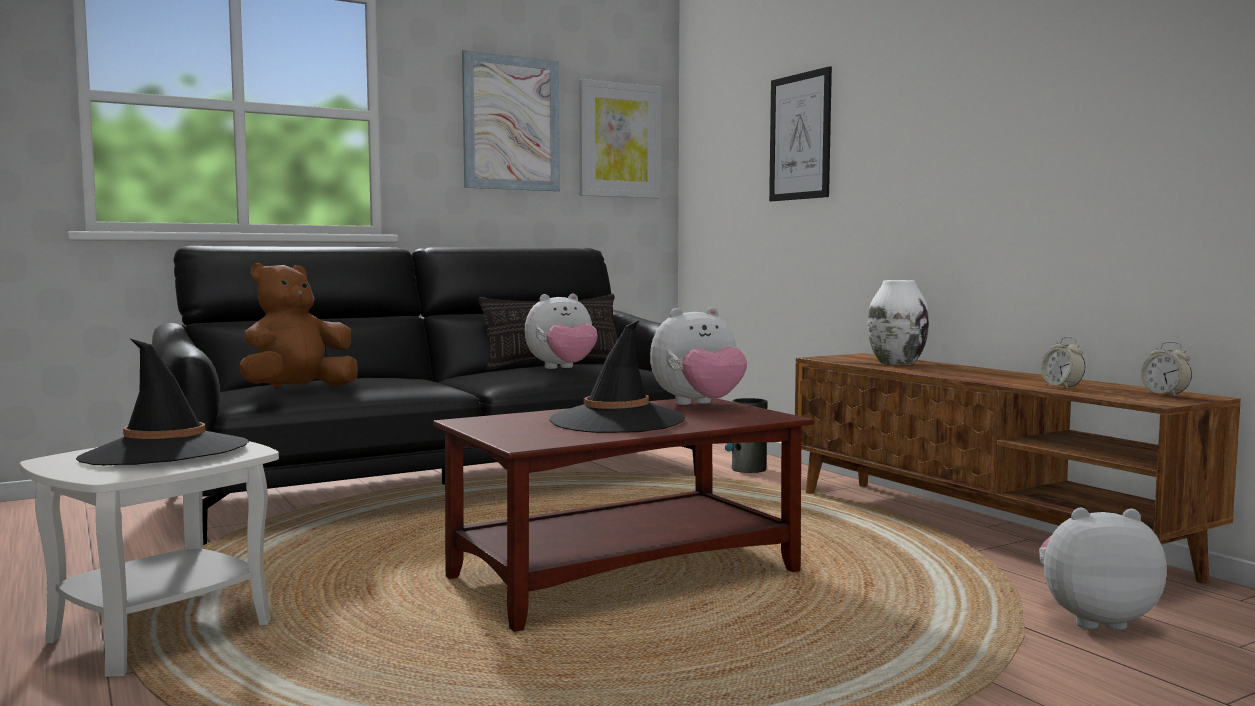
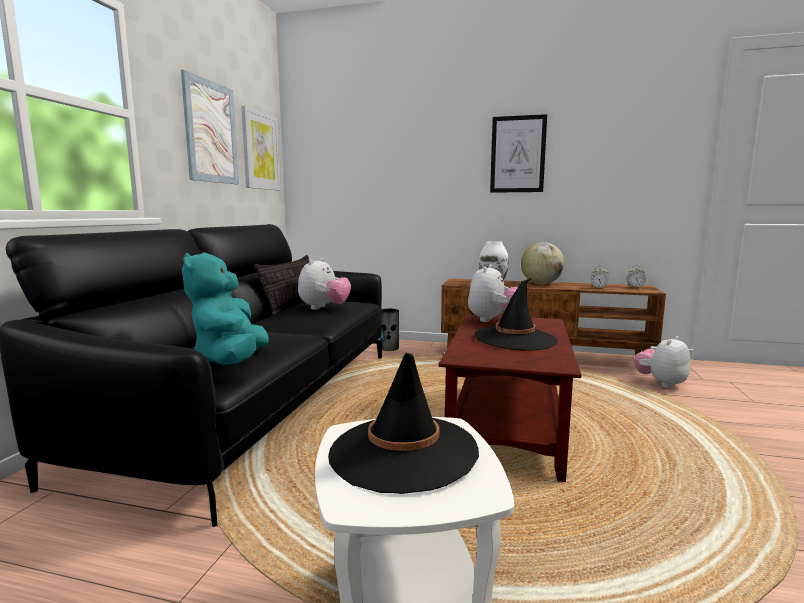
camera: 45 degrees left, 5 degrees up
brown plush toy [240,263,358,387] -> turquoise plush toy [182,252,269,365]
picture [769,66,832,201] -> picture moved to [490,114,547,193]
none -> globe [521,242,565,284]

